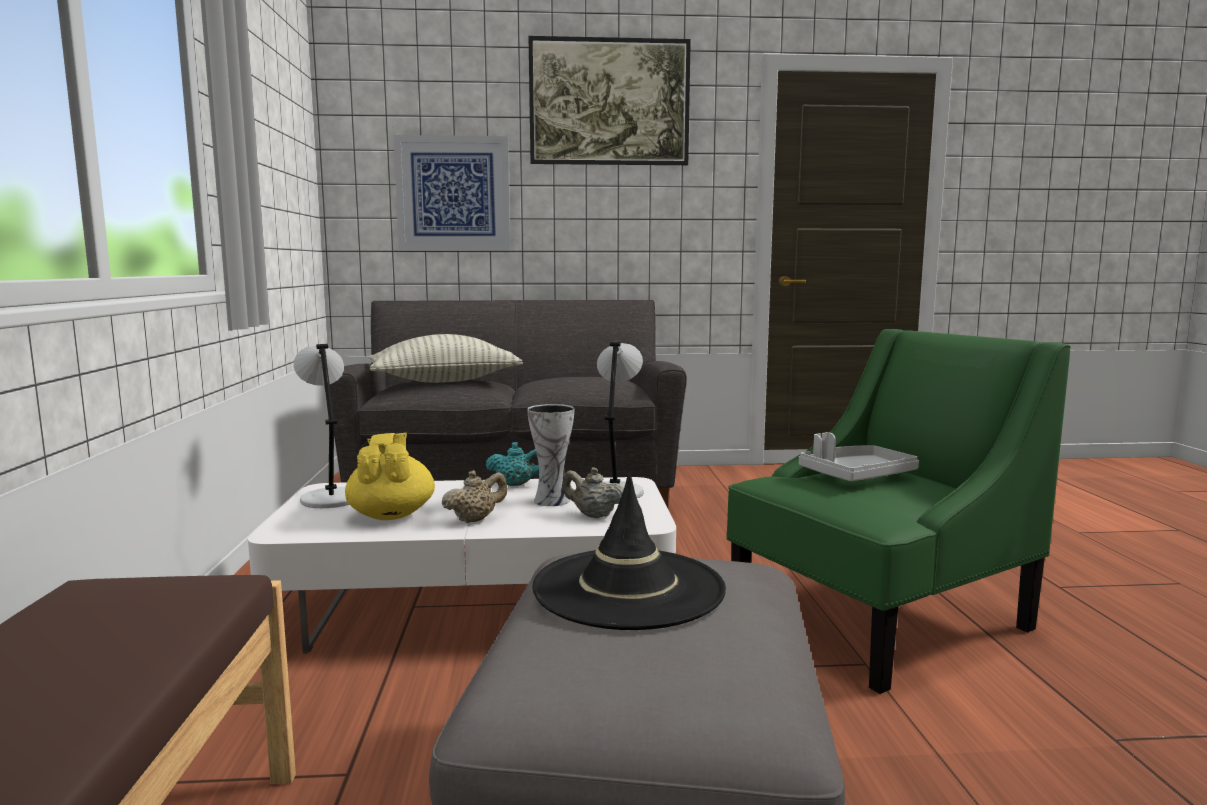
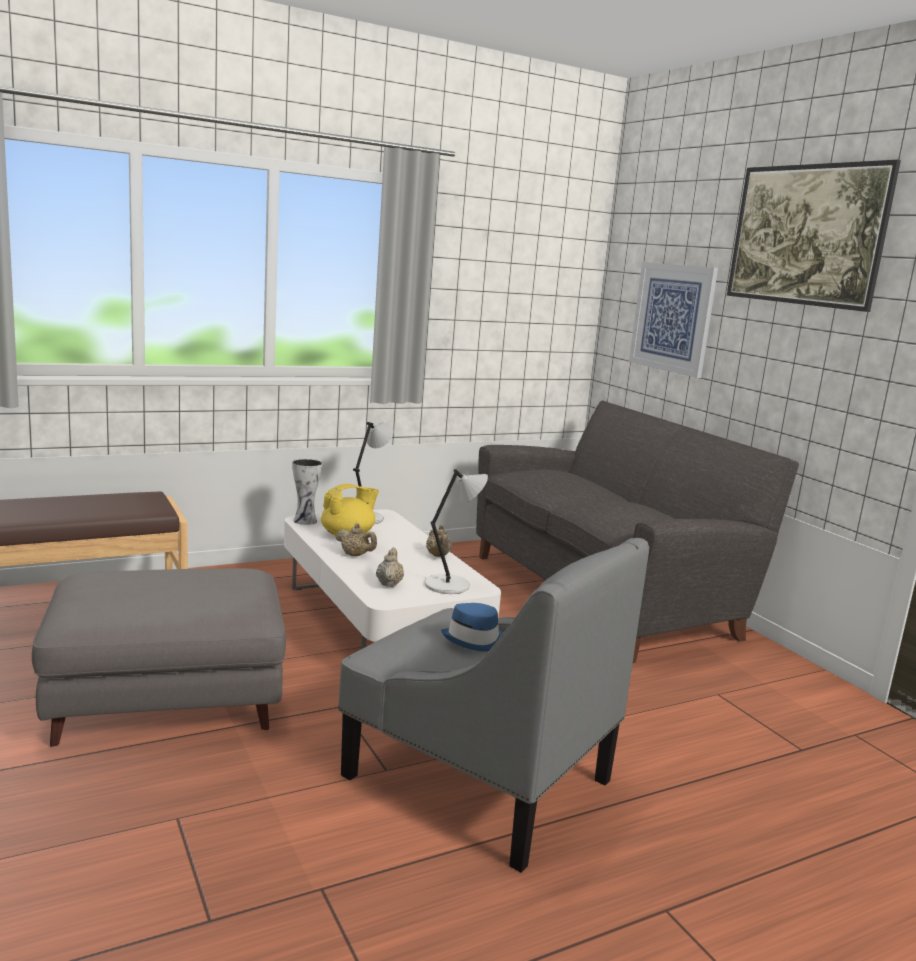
camera: 65 degrees right, 5 degrees up
pillow [369,334,523,383] -> none
turquoise teapot [486,442,539,486] -> beige teapot [426,525,452,557]
vase [527,404,574,506] -> vase moved to [292,459,323,525]
black hat [532,473,726,630] -> none
green armchair [726,329,1071,694] -> grey armchair [338,538,649,873]
grey tray [799,432,919,481] -> blue hat [441,603,503,651]

